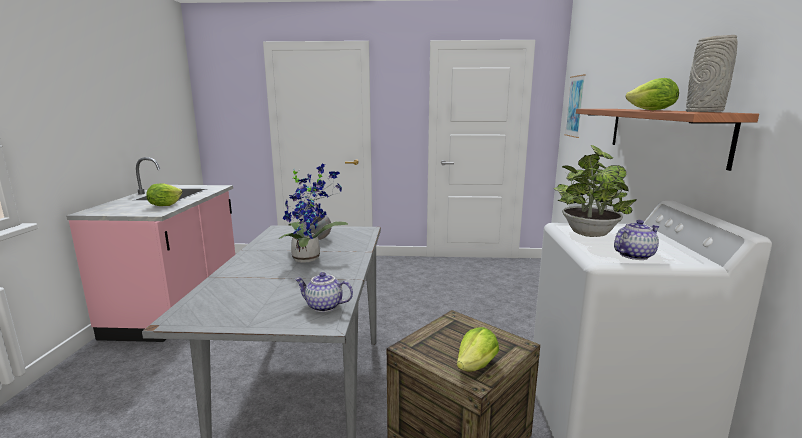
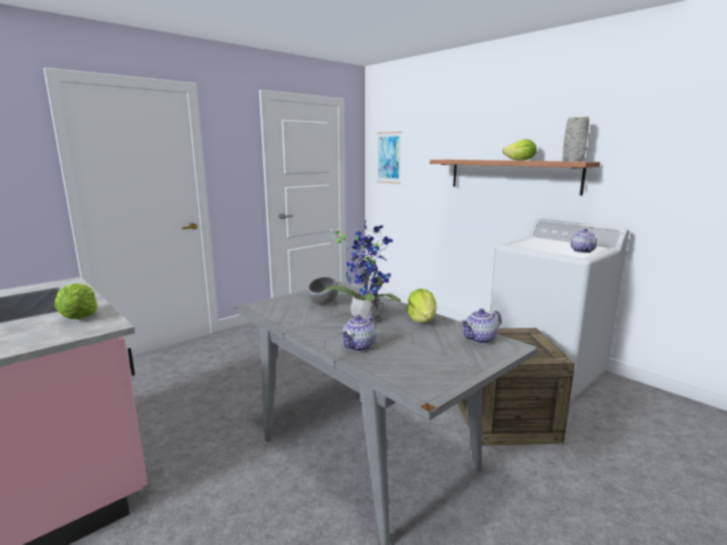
camera: 45 degrees left, 0 degrees up
lettuce [457,327,499,371] -> lettuce moved to [407,289,437,323]
potted plant [553,145,637,237] -> none
none -> teapot [340,315,376,352]

